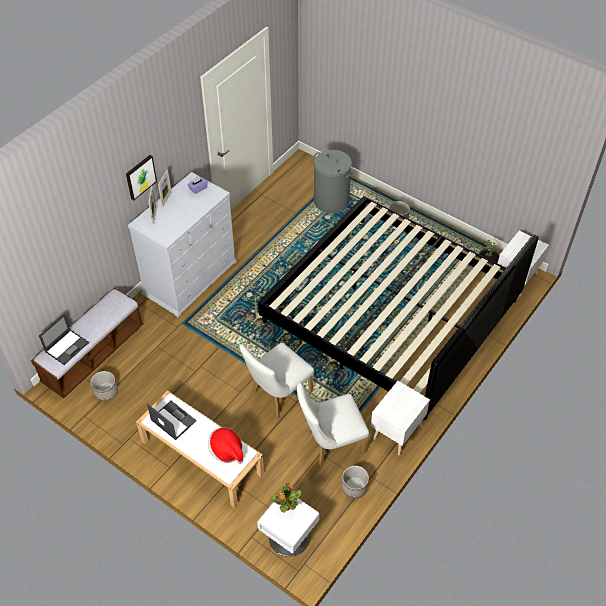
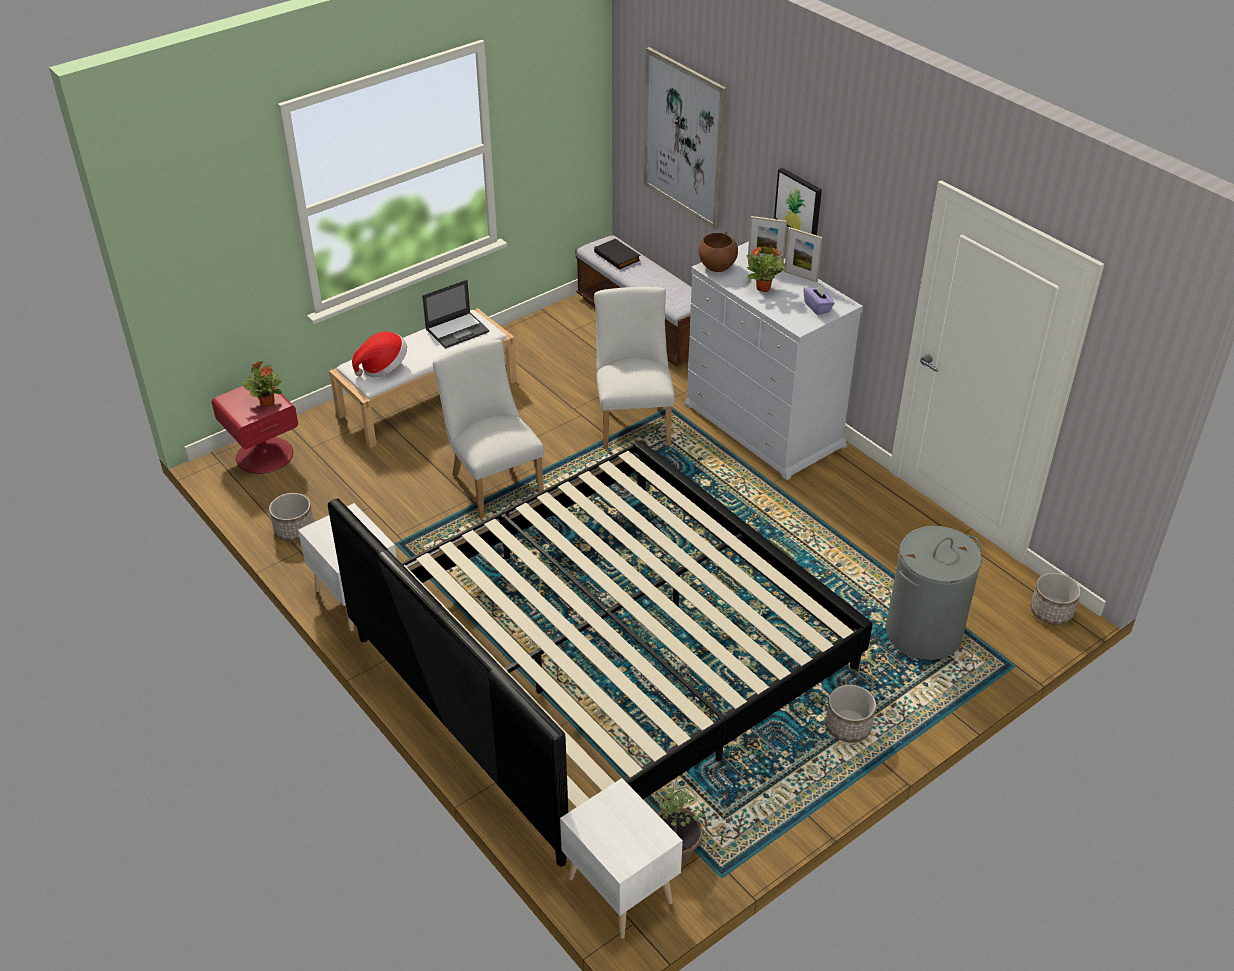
camera: 105 degrees right, 10 degrees down
laptop [39,313,89,365] -> black book [594,238,640,269]
planter [90,371,118,401] -> planter moved to [1031,573,1081,625]
white nightstand [257,493,319,557] -> red nightstand [212,385,298,474]
white chair [297,383,369,466] -> white chair moved to [594,287,675,449]
none -> picture [644,47,727,230]
none -> brown bowl [699,231,738,272]
none -> potted plant [746,247,785,292]

